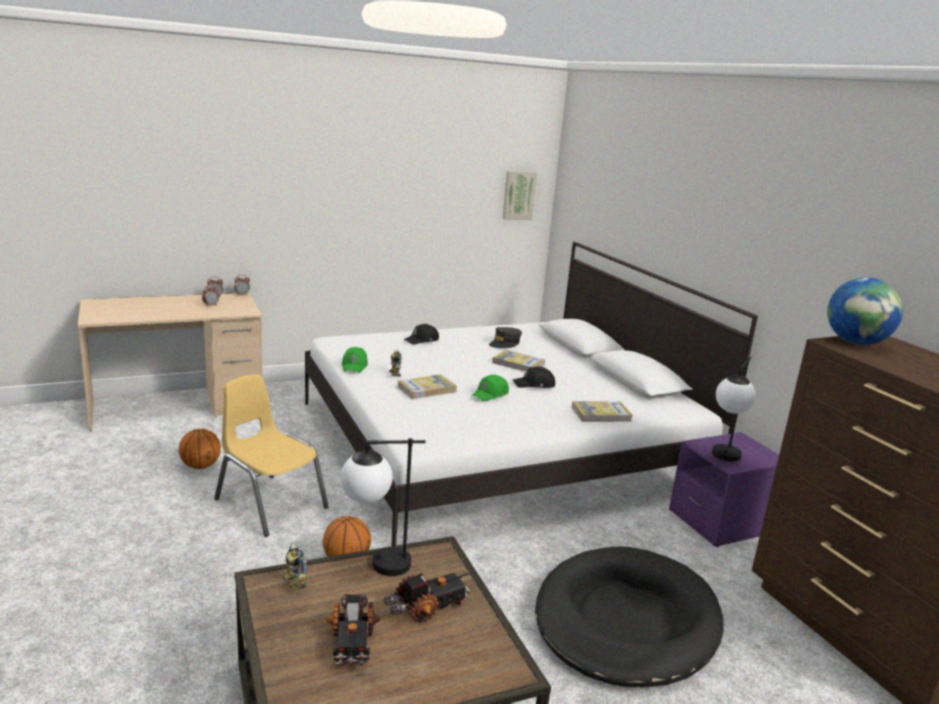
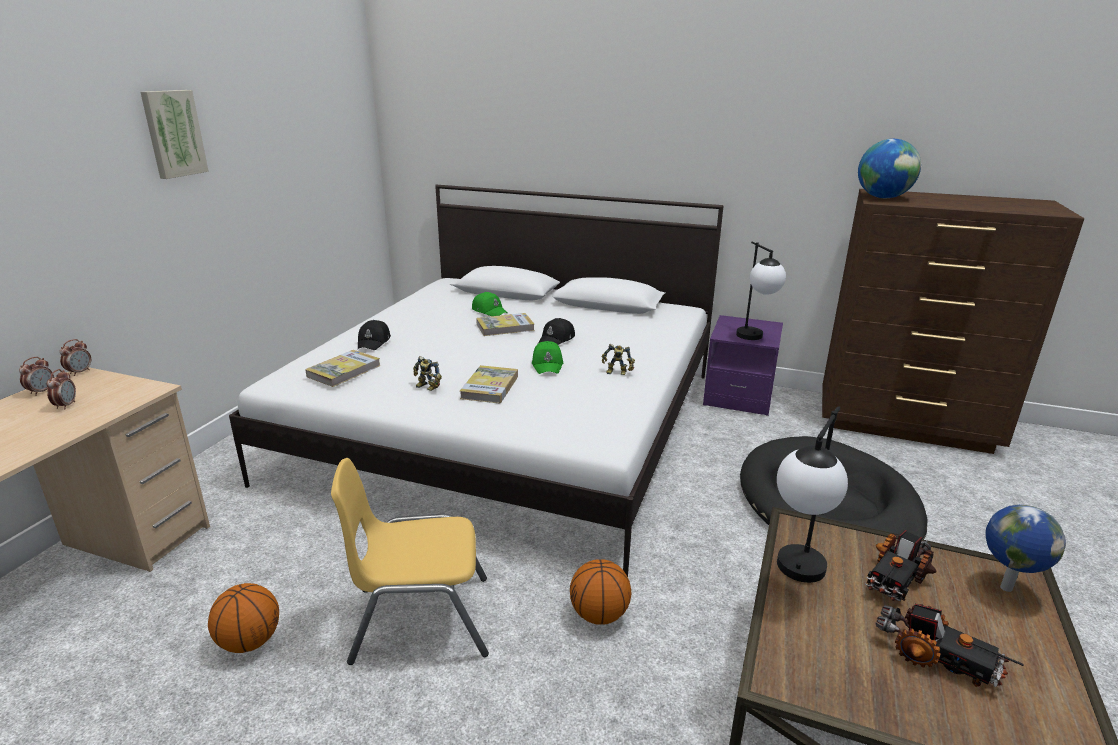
camera: 45 degrees left, 5 degrees up
toy robot [283,543,307,591] -> toy robot moved to [601,344,635,375]
green cap [342,347,368,373] -> green cap moved to [472,292,508,316]
toy truck [384,572,473,623] -> toy truck turned 150 degrees counterclockwise [865,530,936,601]
grey cap [489,327,522,348] -> none
picture [503,171,537,220] -> picture moved to [140,90,209,179]
book [572,401,632,422] -> book moved to [305,350,381,387]
none -> globe [985,505,1066,592]

